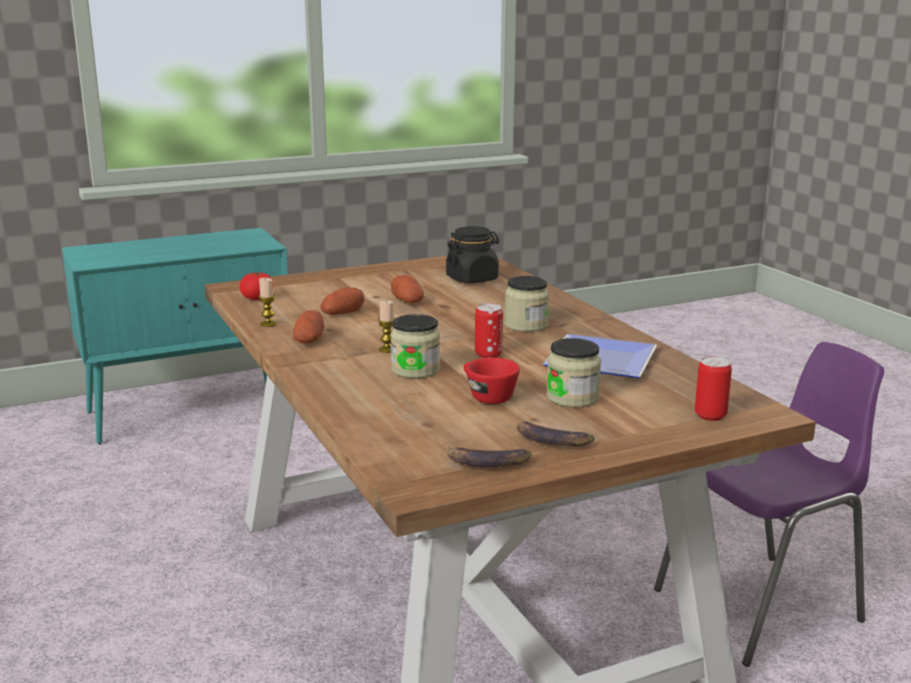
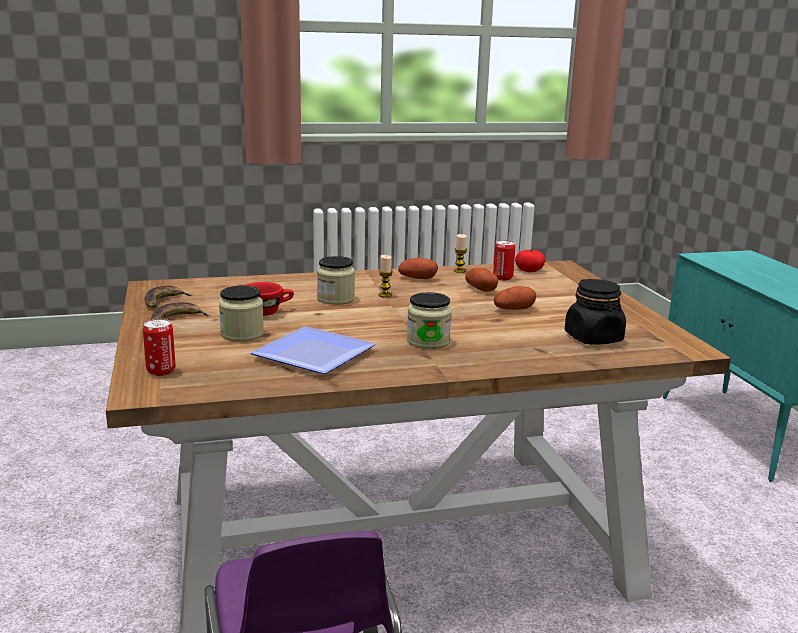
camera: 100 degrees right, 0 degrees up
can [475,303,503,358] -> can moved to [493,240,515,280]

